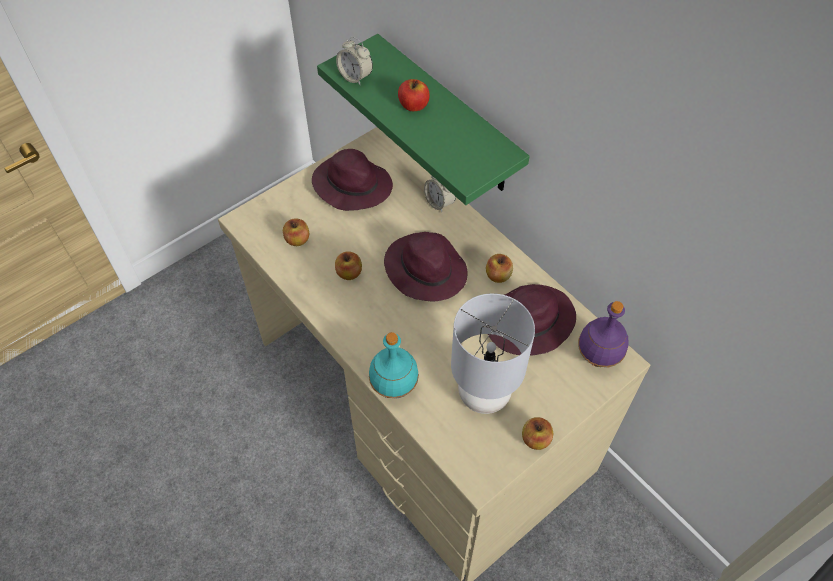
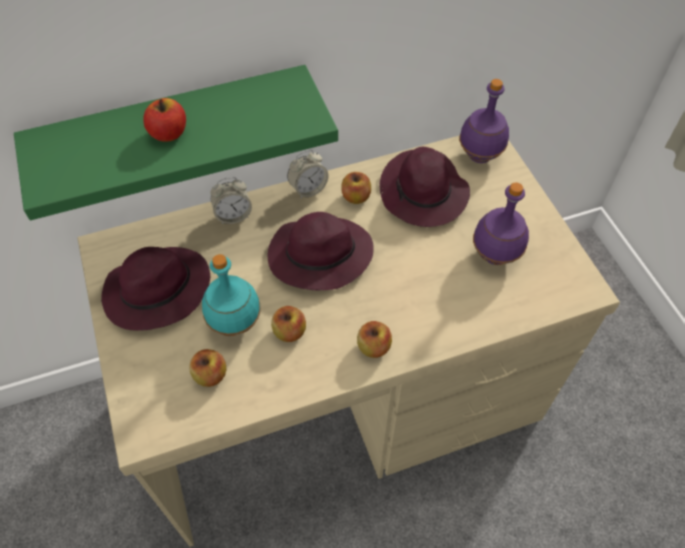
camera: 70 degrees left, 0 degrees up
alarm clock [336,37,373,86] -> alarm clock moved to [287,150,328,199]
turquoise bottle [369,332,419,398] -> turquoise bottle moved to [202,254,261,336]
grey table lamp [451,293,535,414] -> purple bottle [473,182,529,265]
apple [522,417,553,450] -> apple moved to [357,321,392,358]

